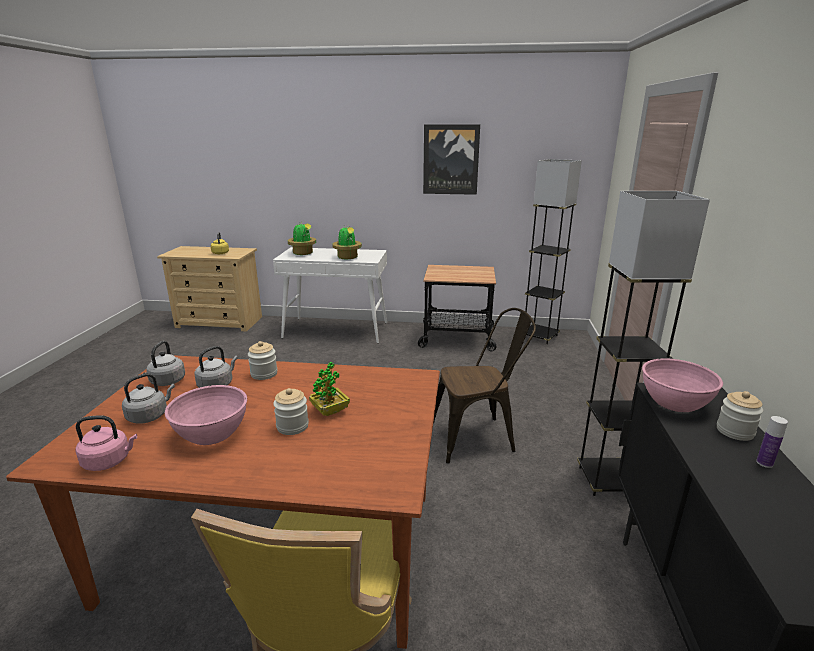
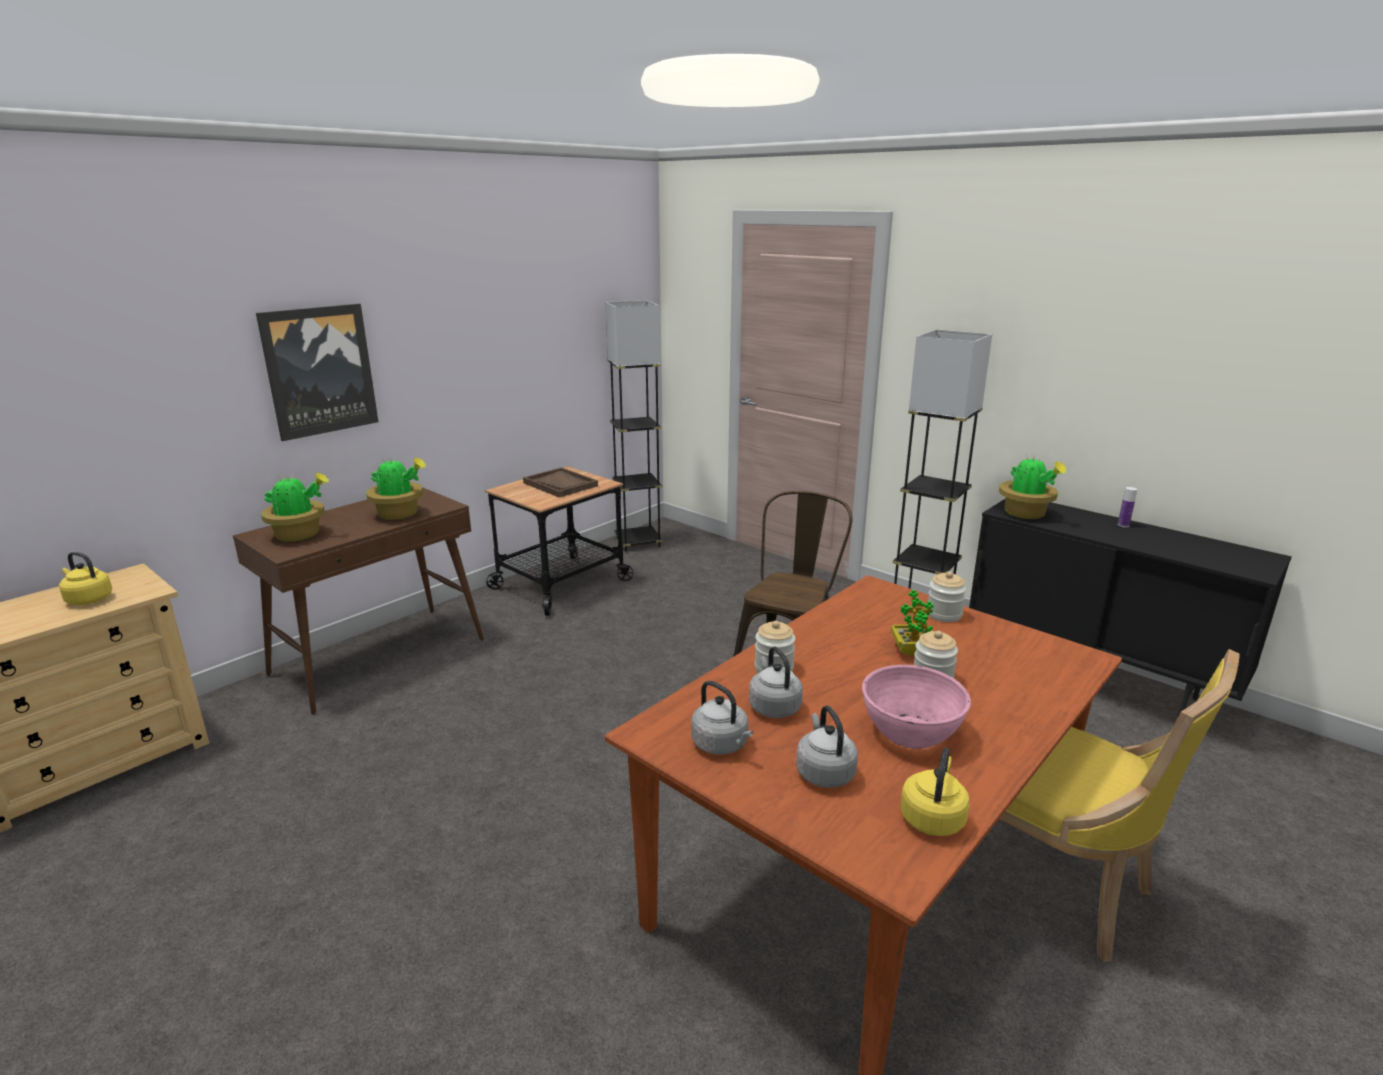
camera: 55 degrees left, 0 degrees up
pink kettle [75,415,137,471] -> yellow kettle [901,748,970,836]
white console table [273,247,387,343] -> brown console table [233,487,484,714]
picture [423,124,480,195] -> picture moved to [256,304,378,441]
pink bowl [642,358,723,412] -> potted plant [999,454,1067,519]
jar [717,391,763,441] -> jar moved to [928,571,966,622]
none -> brown tray [523,467,598,497]

